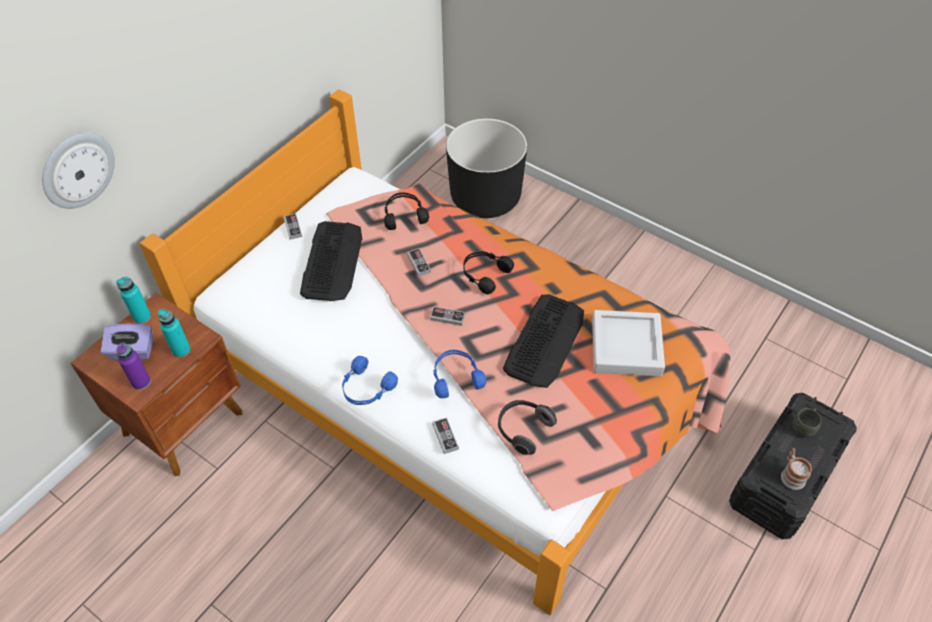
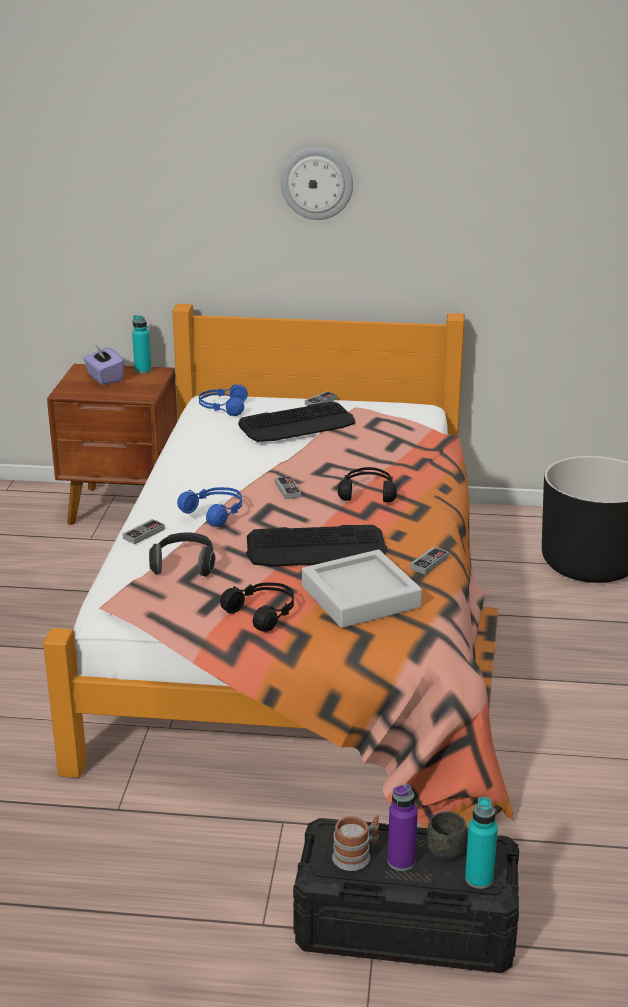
camera: 60 degrees right, 25 degrees down
wall clock [42,133,115,209] -> wall clock moved to [281,147,353,220]
purple bottle [116,342,151,390] -> purple bottle moved to [388,784,418,871]
turquoise bottle [158,309,191,358] -> turquoise bottle moved to [465,797,498,889]
blue headphones [342,356,398,405] -> blue headphones moved to [199,384,248,416]
black headphones [384,192,429,230] -> black headphones moved to [220,583,294,632]
game controller [407,248,431,276] -> game controller moved to [410,547,449,575]

